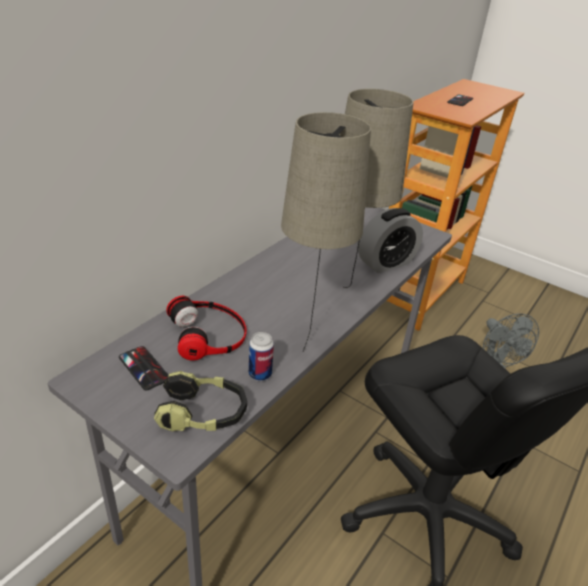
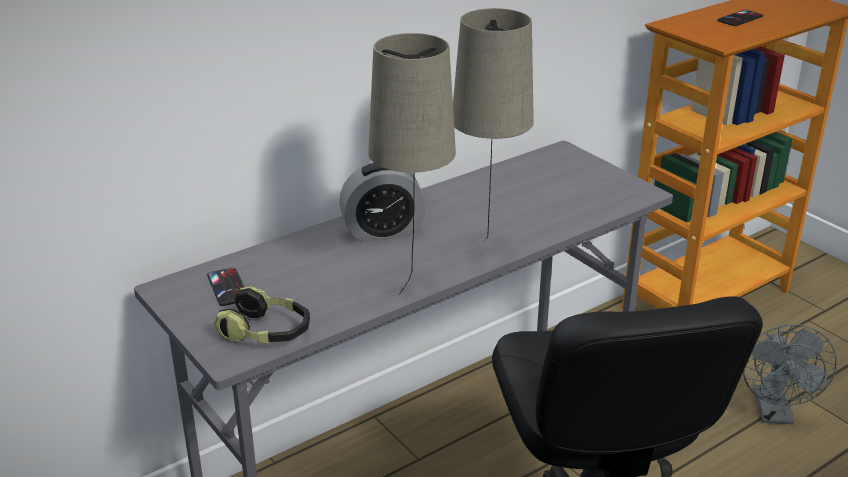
camera: 20 degrees right, 5 degrees down
headphones [166,296,247,361] -> none
can [249,332,274,381] -> none
alarm clock [358,208,423,273] -> alarm clock moved to [339,162,426,242]

